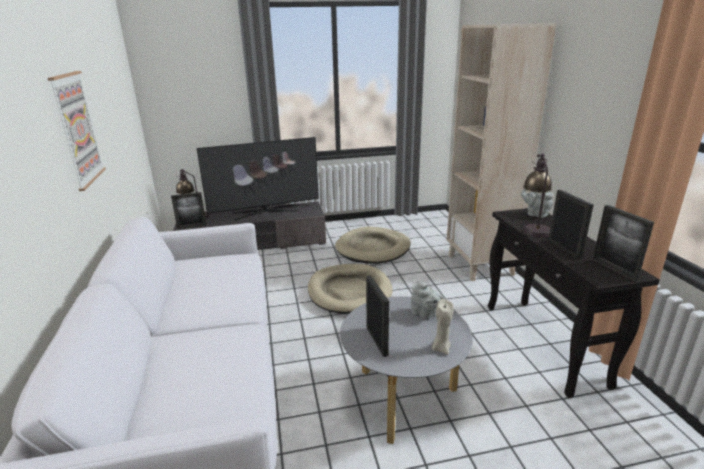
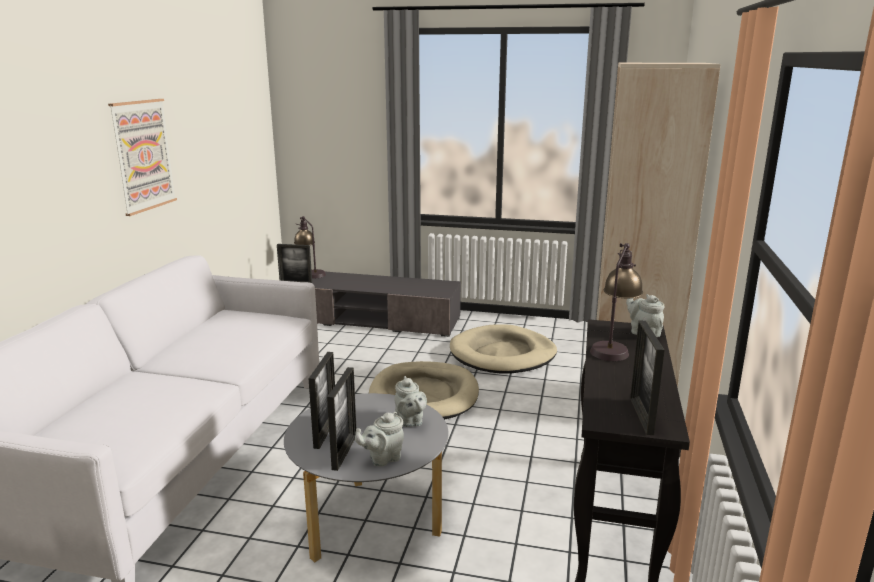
camera: 25 degrees right, 5 degrees down
television [197,137,319,221] -> none
beige candle [432,299,454,355] -> grey teapot [355,412,404,467]
picture frame [548,190,594,259] -> picture frame moved to [327,367,356,471]

